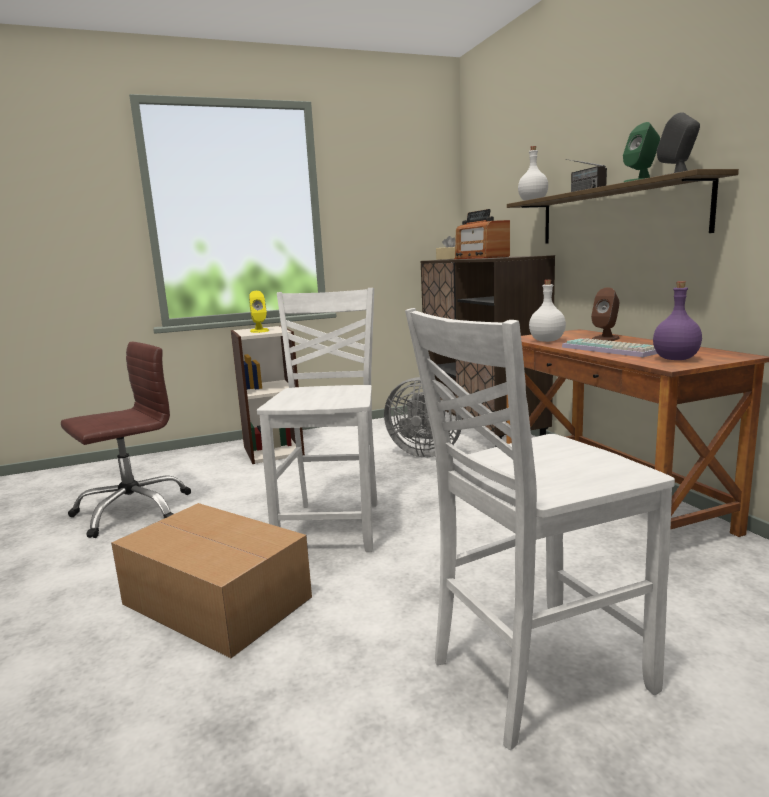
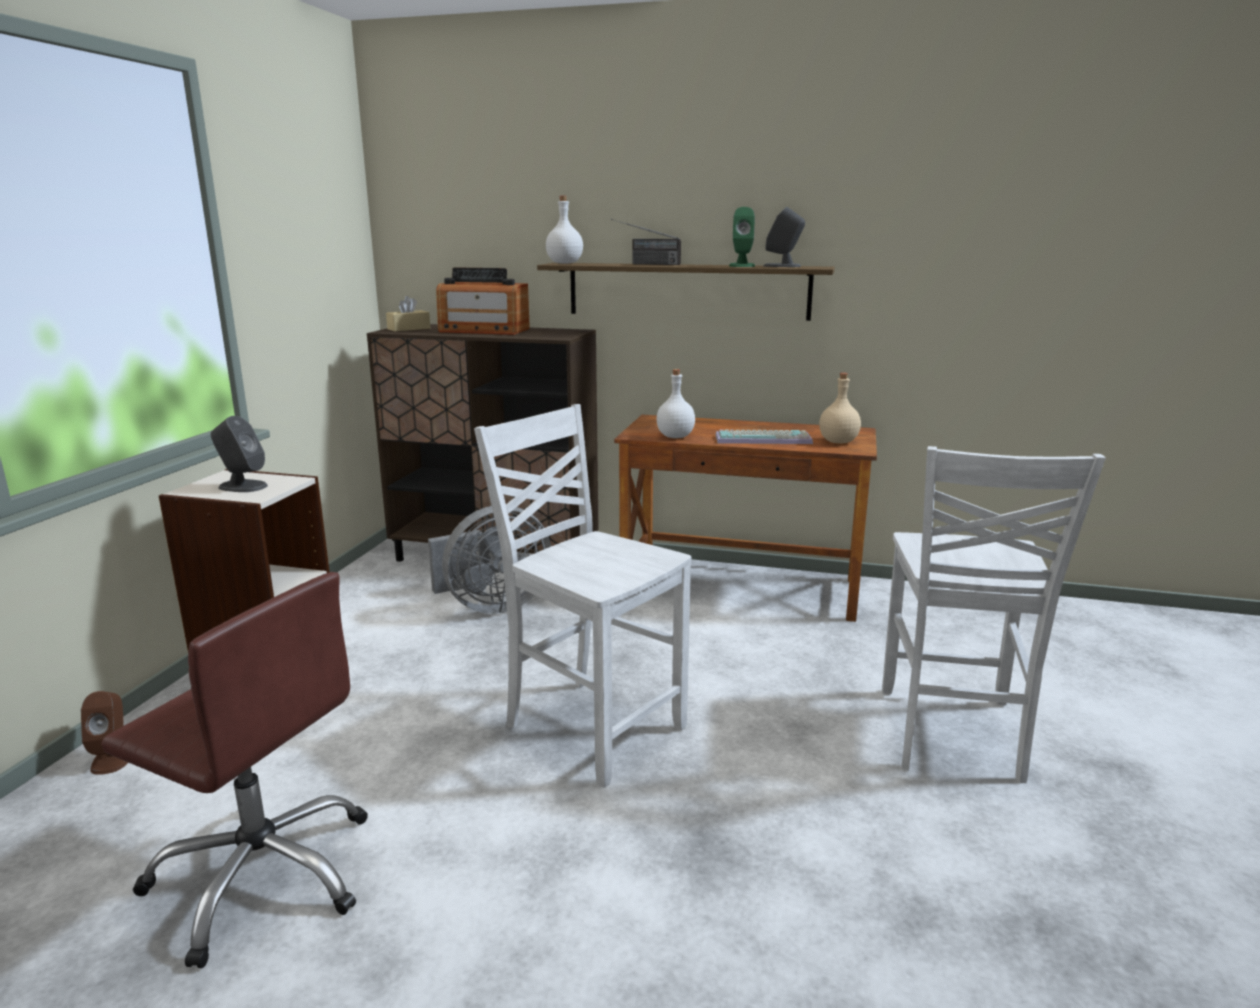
camera: 55 degrees left, 5 degrees up
brown office chair [61,342,191,538] -> brown office chair turned 120 degrees clockwise [101,572,368,968]
cardboard box [111,503,312,658] -> none
yellow speaker [249,291,269,333] -> grey speaker [211,416,268,492]
brown speaker [591,288,620,341] -> brown speaker moved to [81,691,128,775]
purple bottle [653,281,702,360] -> beige bottle [819,373,861,444]

